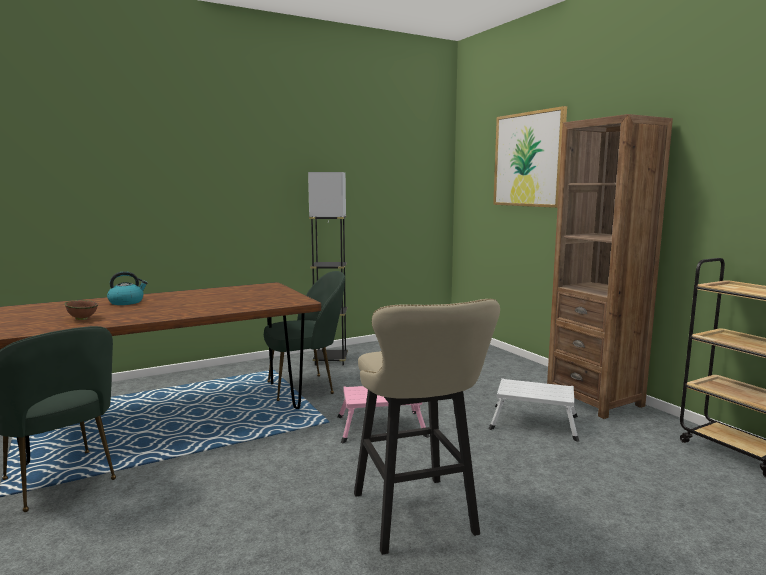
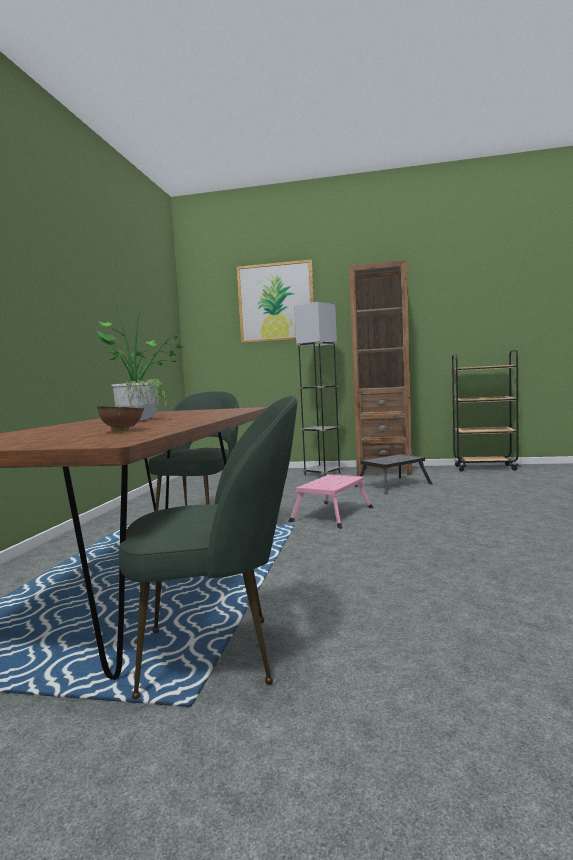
camera: 50 degrees left, 5 degrees down
kettle [107,271,148,305] -> none
grey floor lamp [308,172,348,366] -> grey floor lamp moved to [294,302,342,476]
beige stool [354,299,500,555] -> none
white step ladder [488,378,579,442] -> black step ladder [355,454,433,495]
none -> potted plant [96,297,184,420]

